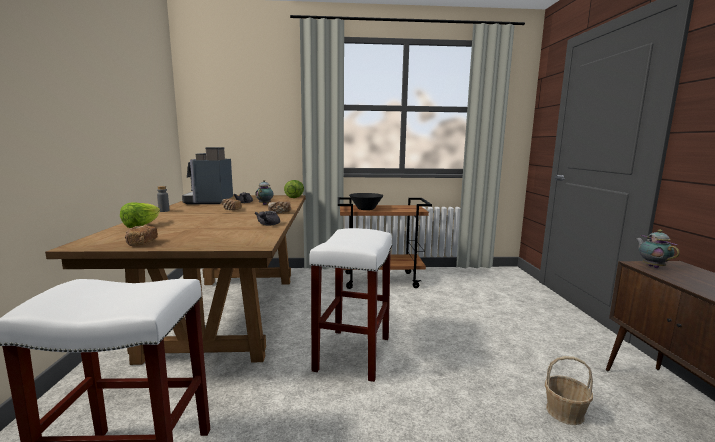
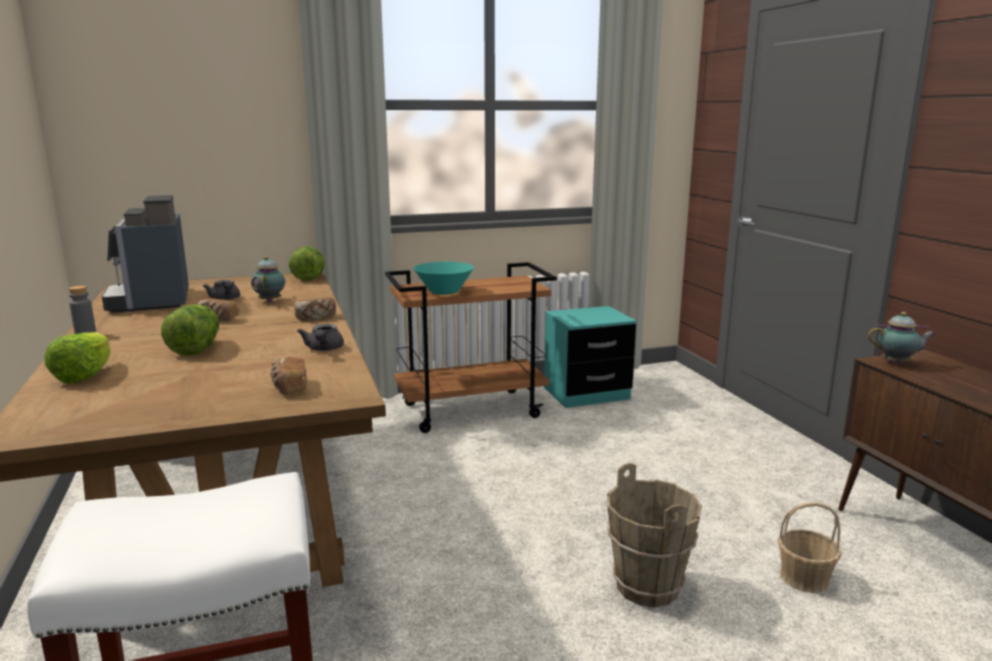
camera: 15 degrees left, 5 degrees up
bread [125,226,158,246] -> bread moved to [271,357,307,394]
white stool [309,228,392,382] -> none
black bowl [349,193,383,210] -> turquoise bowl [414,262,474,295]
teapot [636,230,680,268] -> teapot turned 120 degrees clockwise [868,312,935,364]
none -> lettuce [161,305,219,356]
none -> turquoise nightstand [544,306,636,408]
none -> brown bucket [607,463,702,607]

